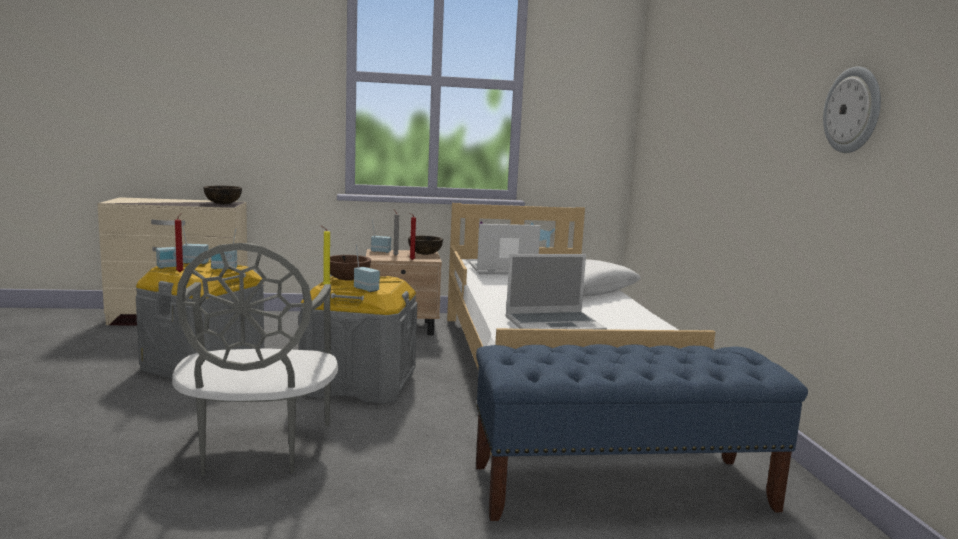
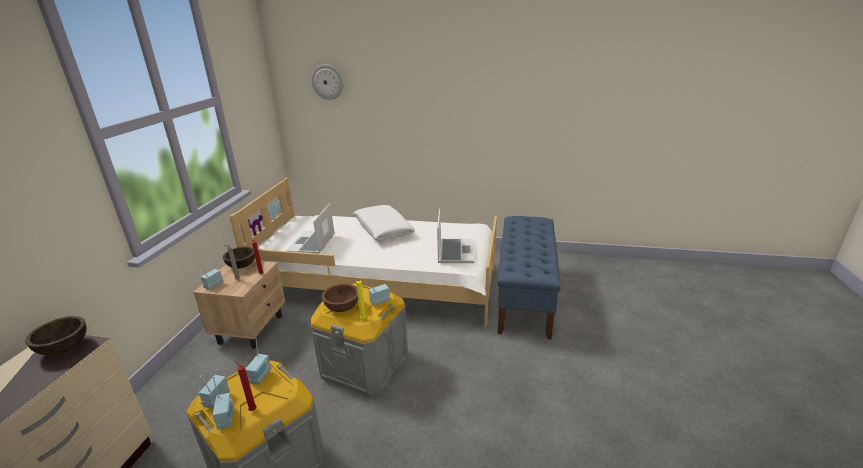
camera: 70 degrees left, 15 degrees up
grey chair [172,243,338,476] -> none
wall clock [823,66,881,153] -> wall clock moved to [311,64,344,100]

